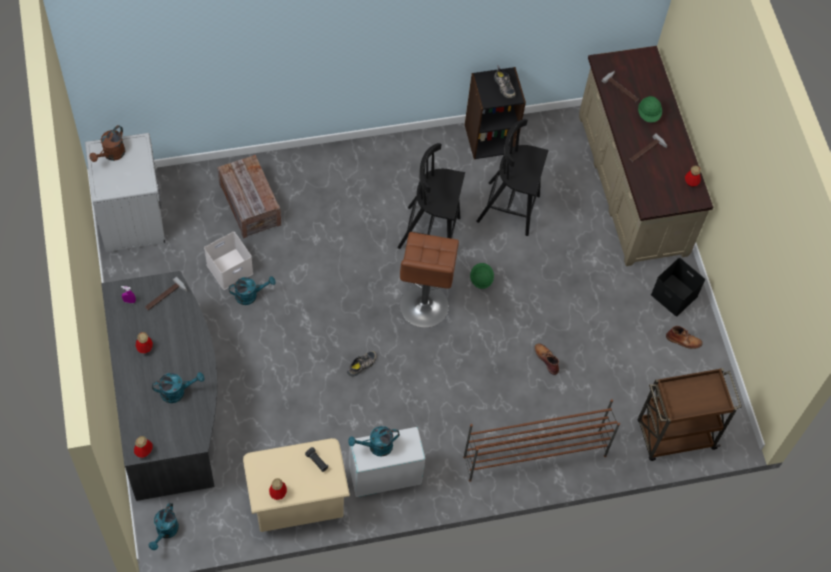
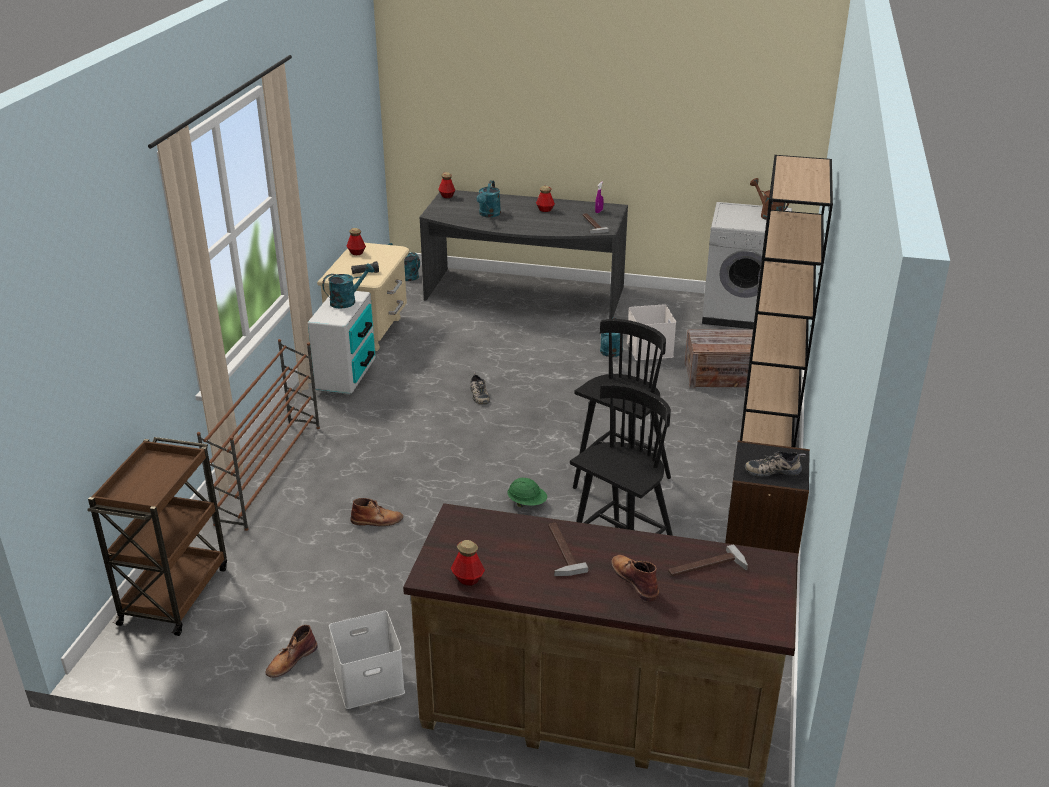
camera: 120 degrees right, 30 degrees down
turquoise watering can [348,426,400,457] -> turquoise watering can turned 45 degrees clockwise [322,264,375,309]
brown stool [400,232,459,328] -> none
green hard hat [638,96,662,123] -> brown boot [611,555,659,602]
black storage box [651,258,705,316] -> white storage box [329,611,405,709]
none -> beige bookcase [740,155,833,447]

